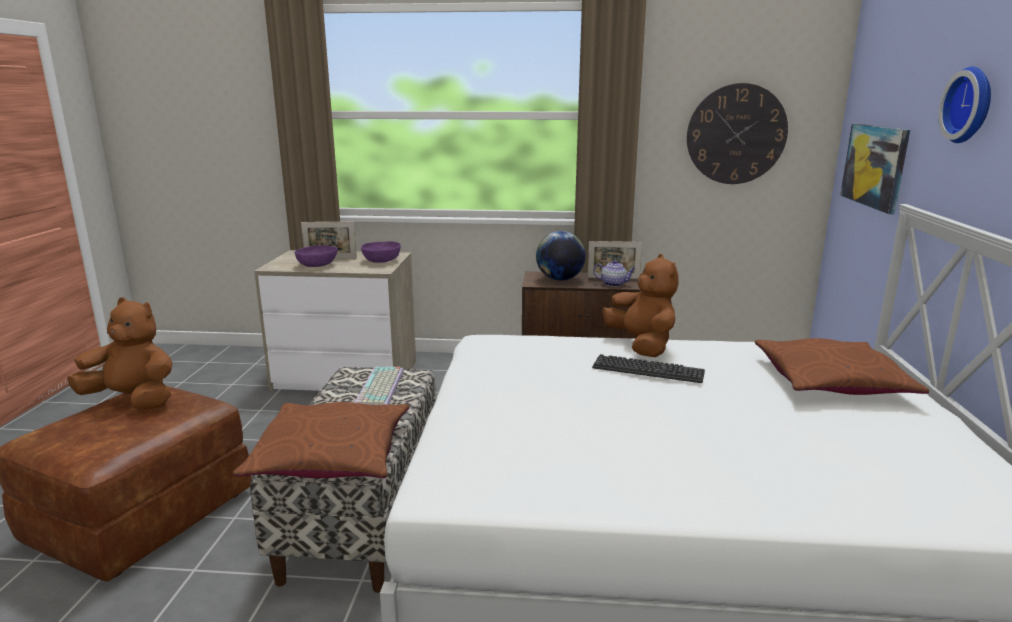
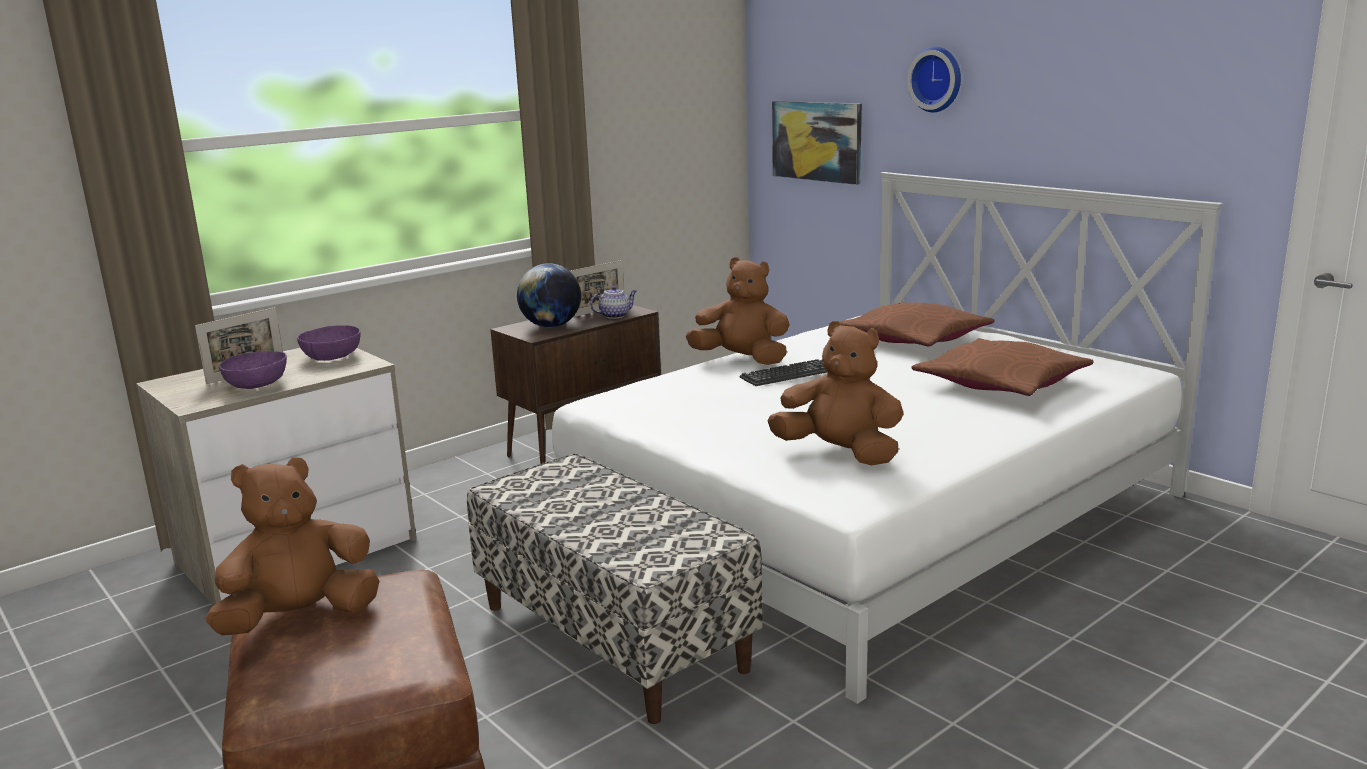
camera: 45 degrees left, 0 degrees up
brown pillow [233,402,410,478] -> brown pillow moved to [911,338,1093,396]
keyboard [355,366,404,405] -> none
wall clock [687,83,788,184] -> none
none -> brown plush toy [767,321,904,466]

